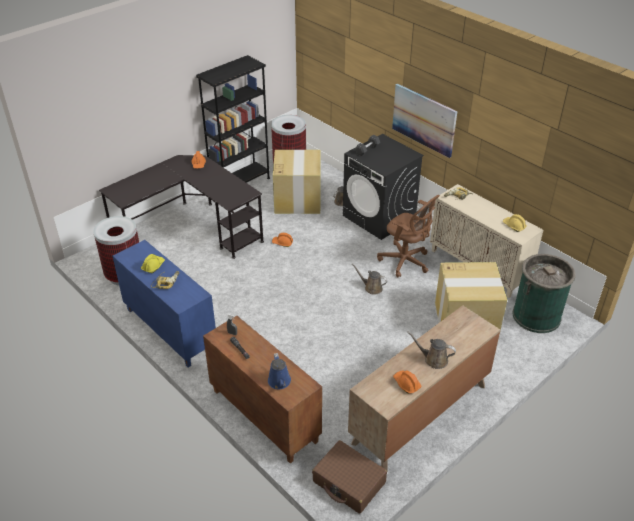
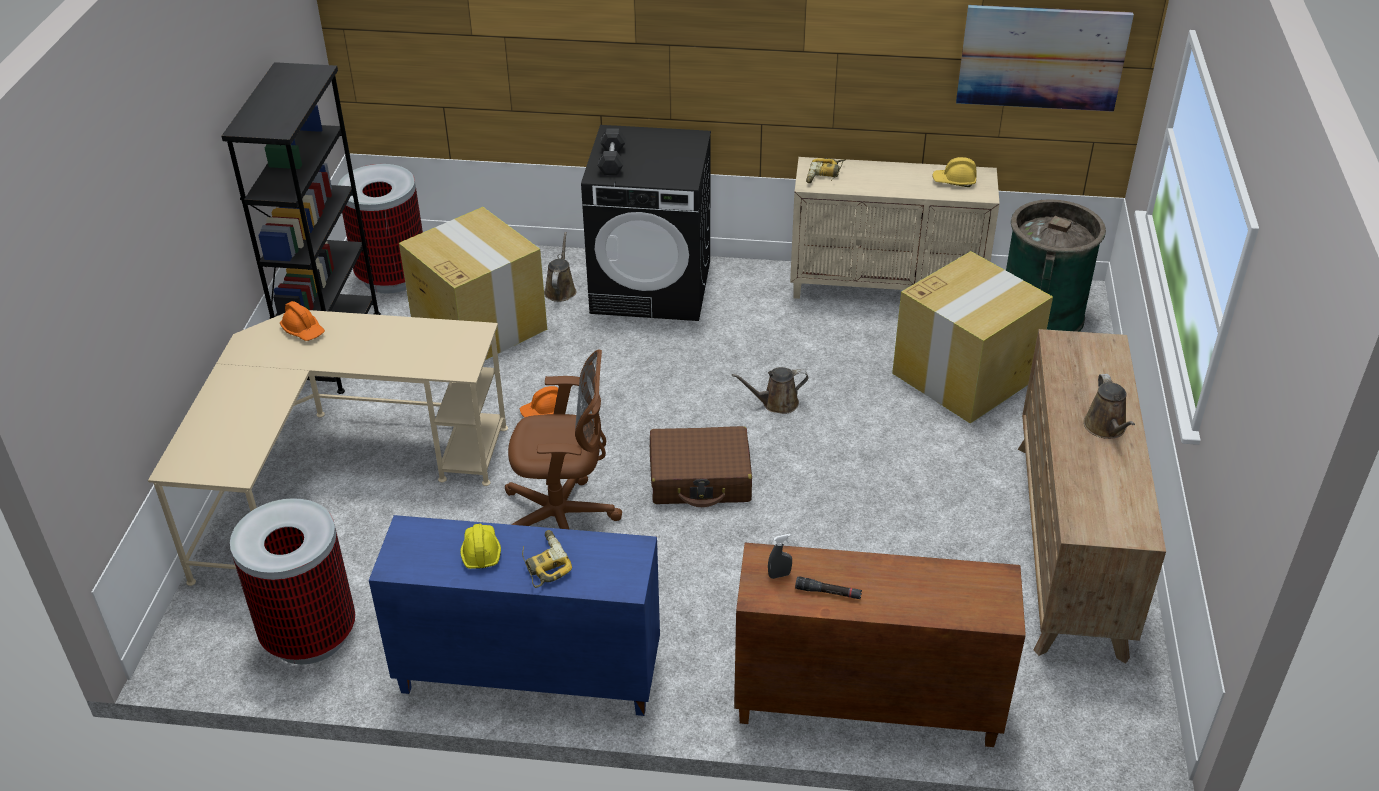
camera: 40 degrees left, 0 degrees up
black desk [99,155,264,259] -> beige desk [148,310,508,586]
blue watering can [268,353,291,389] -> none
brown suitcase [312,440,387,514] -> brown suitcase moved to [650,426,752,507]
brown office chair [377,195,440,278] -> brown office chair moved to [505,349,622,529]
picture [392,84,458,158] -> picture moved to [956,5,1134,112]
orange hard hat [393,370,421,394] -> none
brown watering can [407,332,456,369] -> brown watering can turned 75 degrees counterclockwise [1083,374,1135,439]

